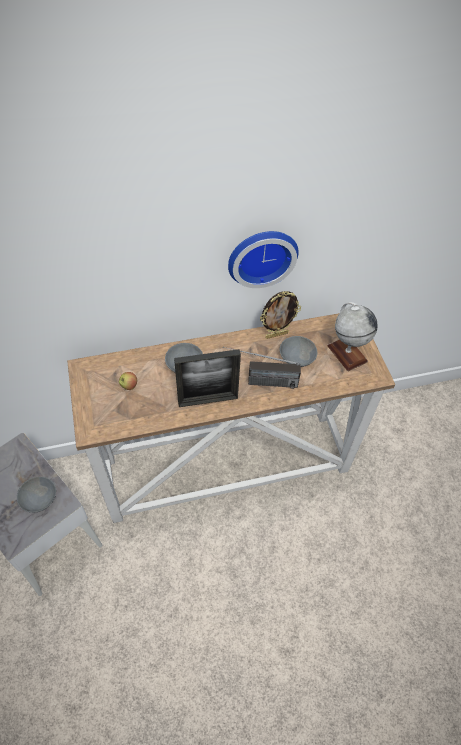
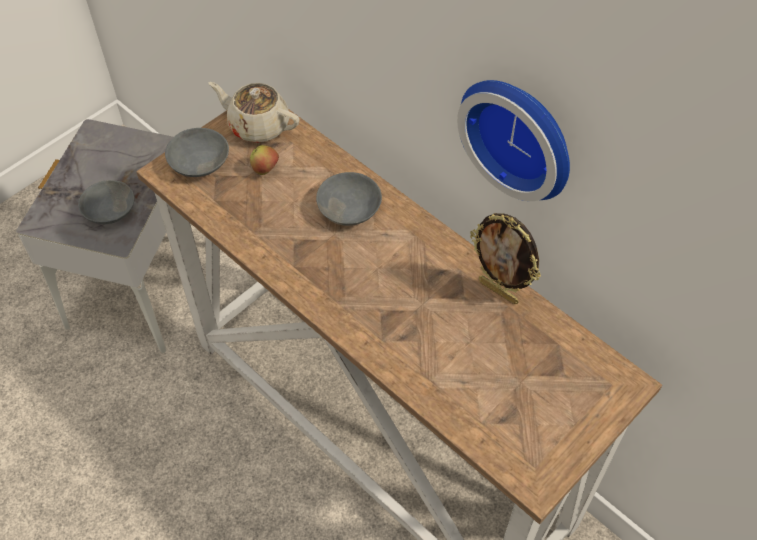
camera: 60 degrees right, 0 degrees up
picture frame [174,349,241,407] -> none
radio [223,347,301,389] -> none
grey bowl [280,336,317,367] -> grey bowl moved to [165,128,229,177]
globe [327,302,378,371] -> none
none -> beige teapot [208,82,300,143]

